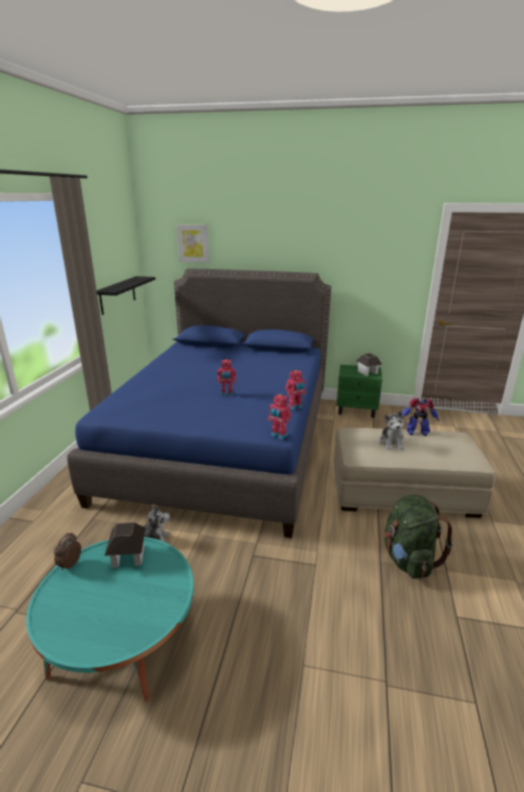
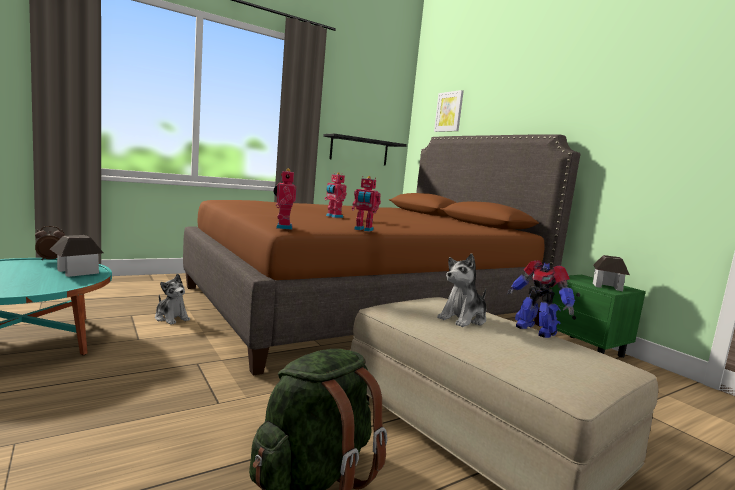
camera: 45 degrees right, 15 degrees down
blue bed [67,268,331,538] -> brown bed [183,134,581,376]

